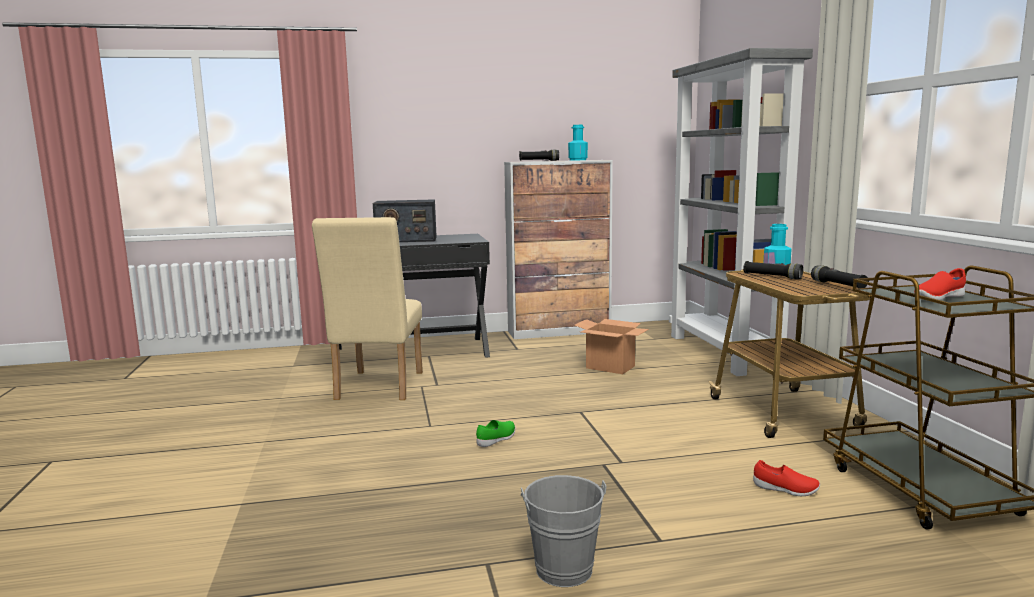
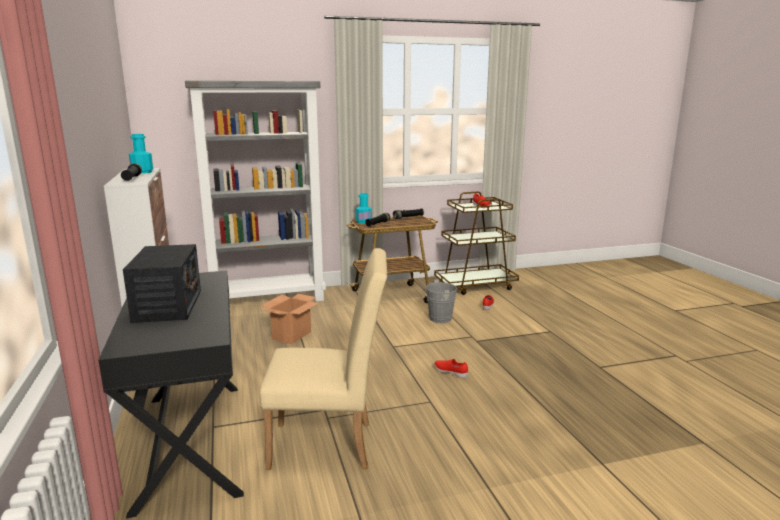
camera: 95 degrees left, 5 degrees up
green shoe [476,420,515,447] -> red shoe [434,359,468,378]
grey bucket [521,475,607,587] -> grey bucket moved to [420,279,457,323]

